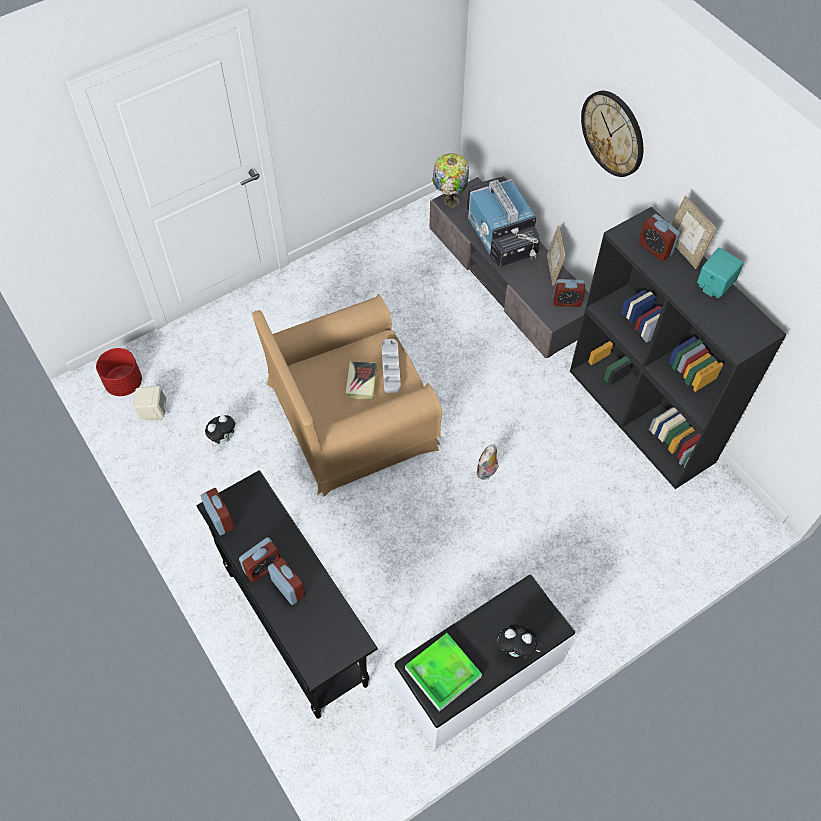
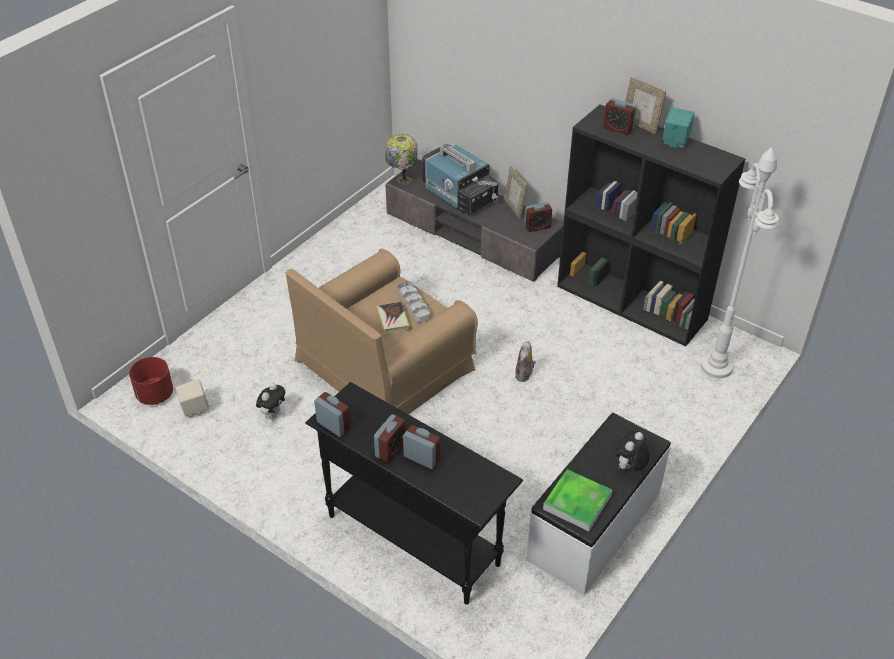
camera: 20 degrees left, 15 degrees down
plush toy [498,624,540,658] -> plush toy turned 135 degrees clockwise [616,431,650,471]
wall clock [581,91,644,177] -> none
none -> white floor lamp [701,147,779,379]

